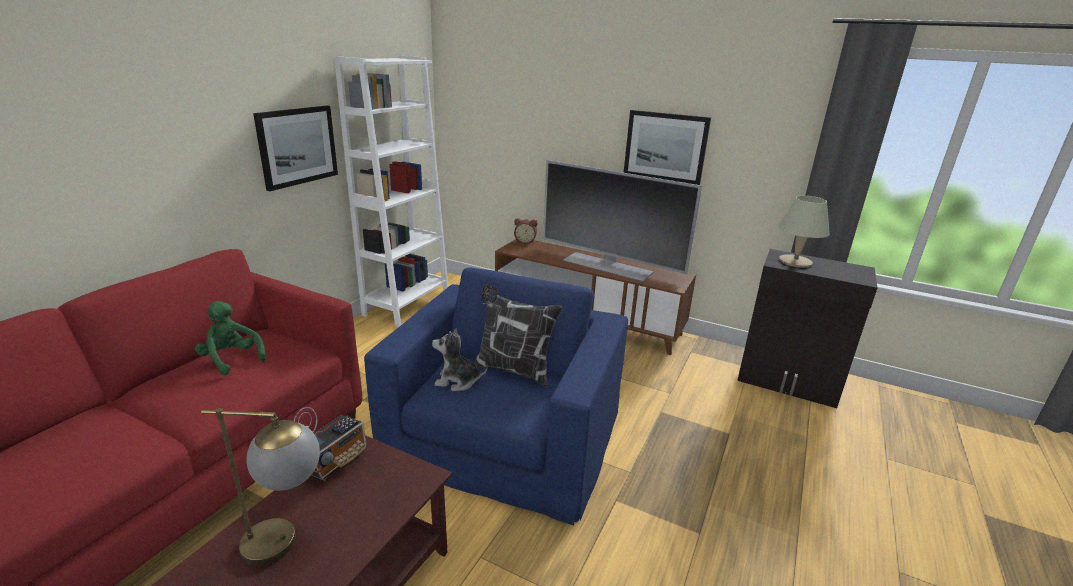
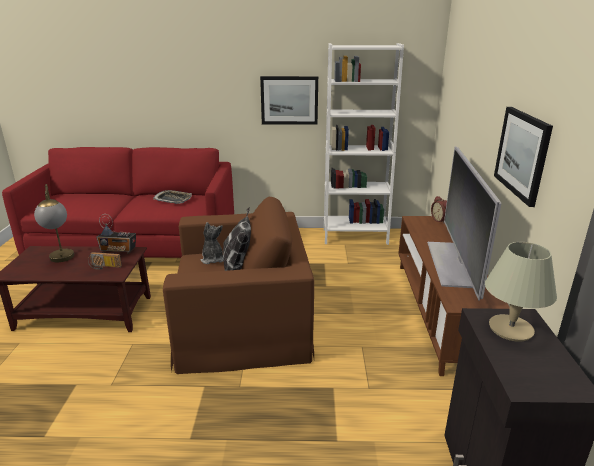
camera: 65 degrees right, 0 degrees up
green plush toy [195,301,266,375] -> tray [153,190,192,204]
blue armchair [364,267,628,525] -> brown armchair [163,197,314,374]
none -> radio [88,252,122,270]

